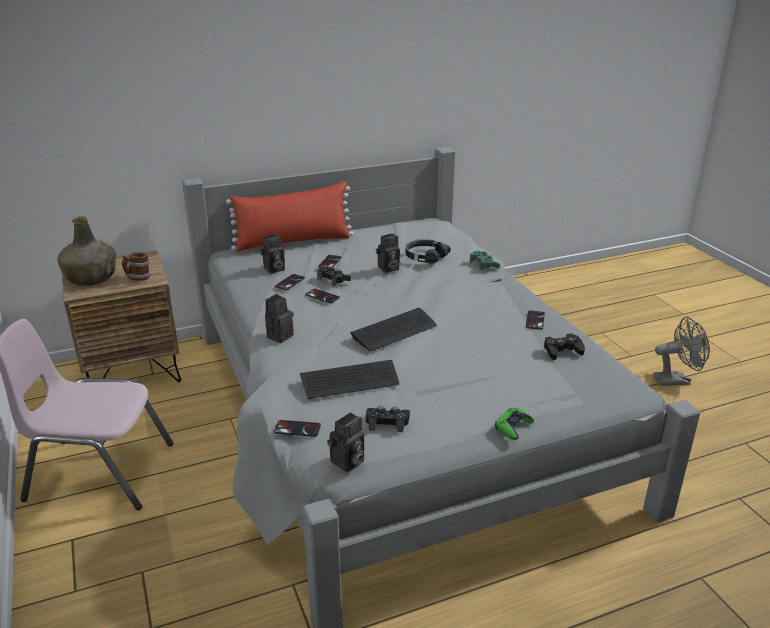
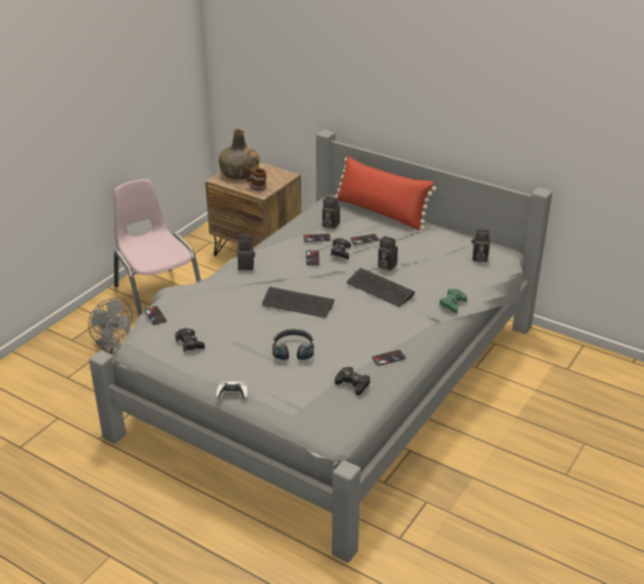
camera: 55 degrees right, 5 degrees up
keyboard [300,360,399,399] -> keyboard moved to [347,268,415,307]
camera [327,412,365,472] -> camera moved to [471,229,490,262]
black headphones [405,239,450,264] -> black headphones moved to [272,329,314,360]
green game controller [495,408,534,440] -> white game controller [216,381,248,400]
grey fan [653,317,710,386] -> grey fan moved to [88,298,133,355]

